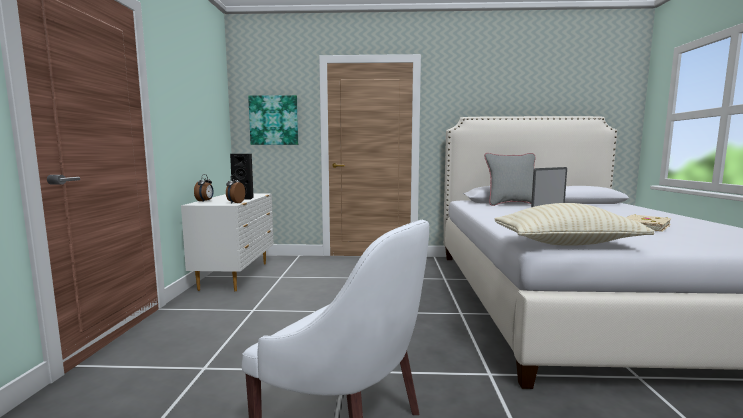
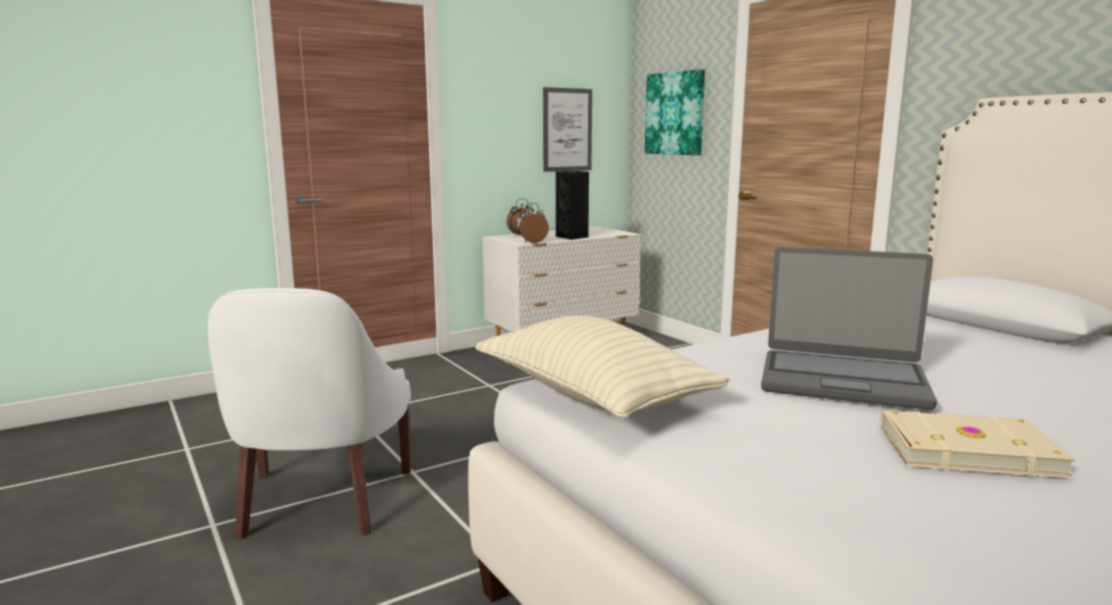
camera: 55 degrees right, 5 degrees up
grey pillow [484,153,536,206] -> none
none -> picture [543,87,592,172]

